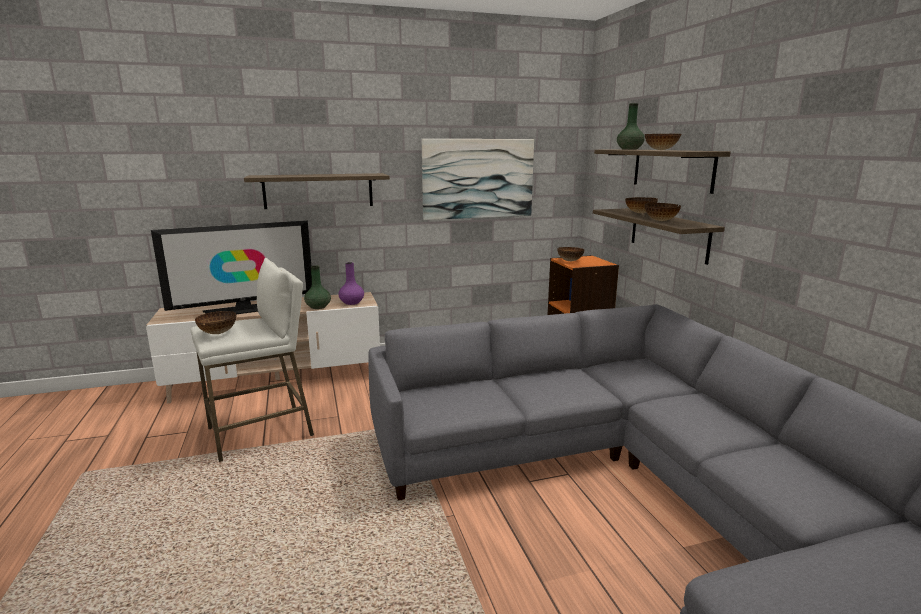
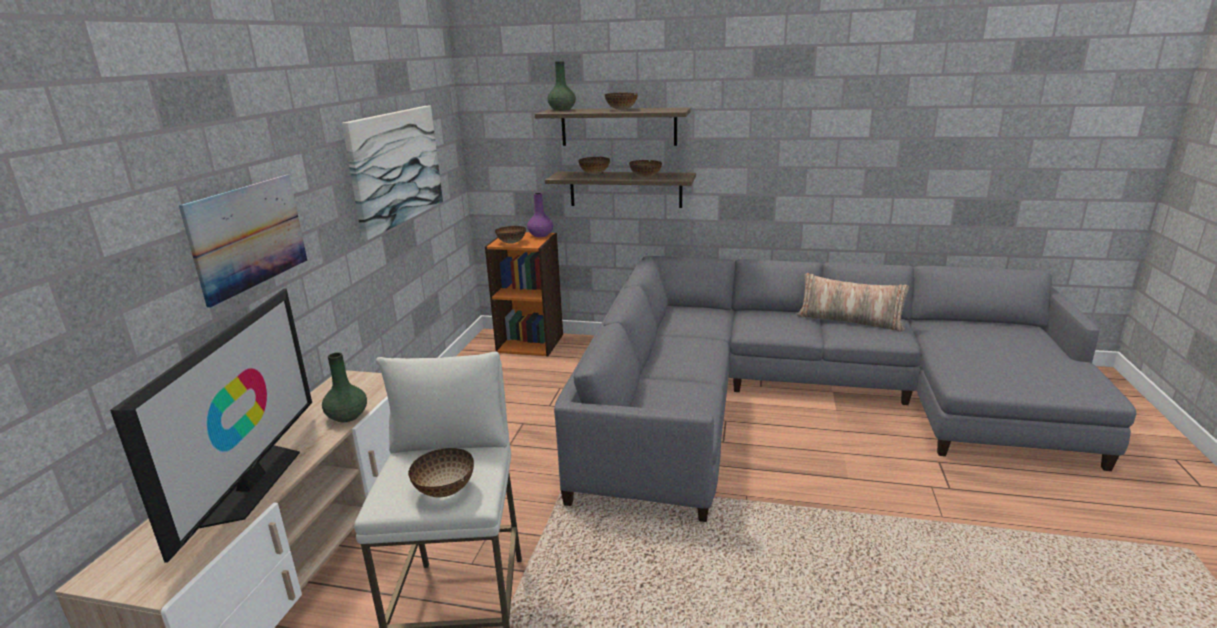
camera: 60 degrees left, 5 degrees up
shelf [244,173,390,209] -> picture [179,174,307,308]
purple vase [338,262,364,305] -> purple vase moved to [527,193,553,237]
none -> pillow [797,273,909,332]

